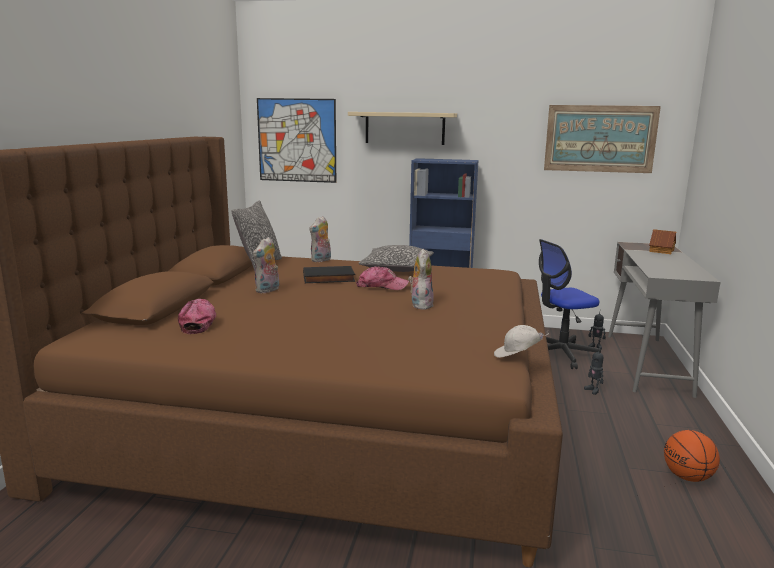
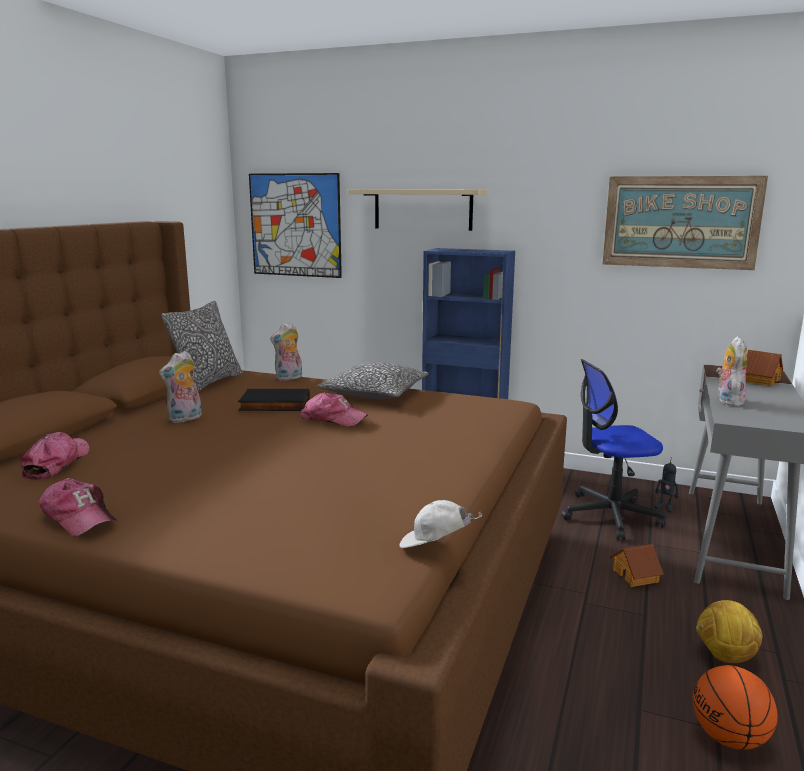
camera: 10 degrees right, 0 degrees up
plush toy [408,249,434,310] -> plush toy moved to [716,336,747,406]
toy robot [584,350,603,395] -> toy house [610,544,664,587]
none -> cap [39,478,117,536]
none -> football [696,600,762,663]

